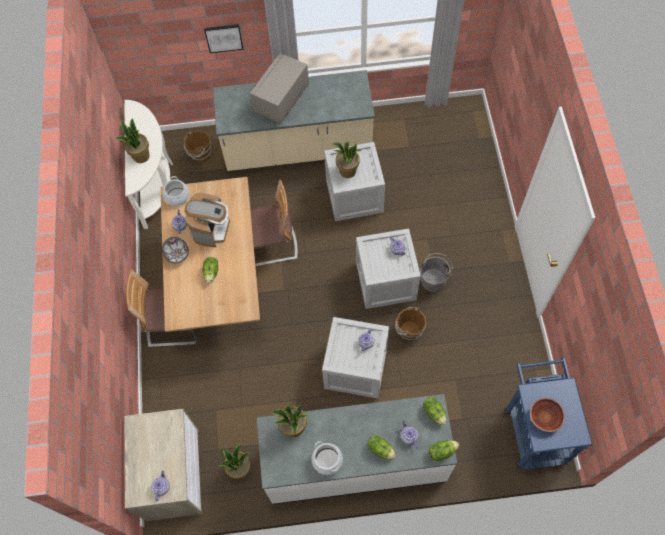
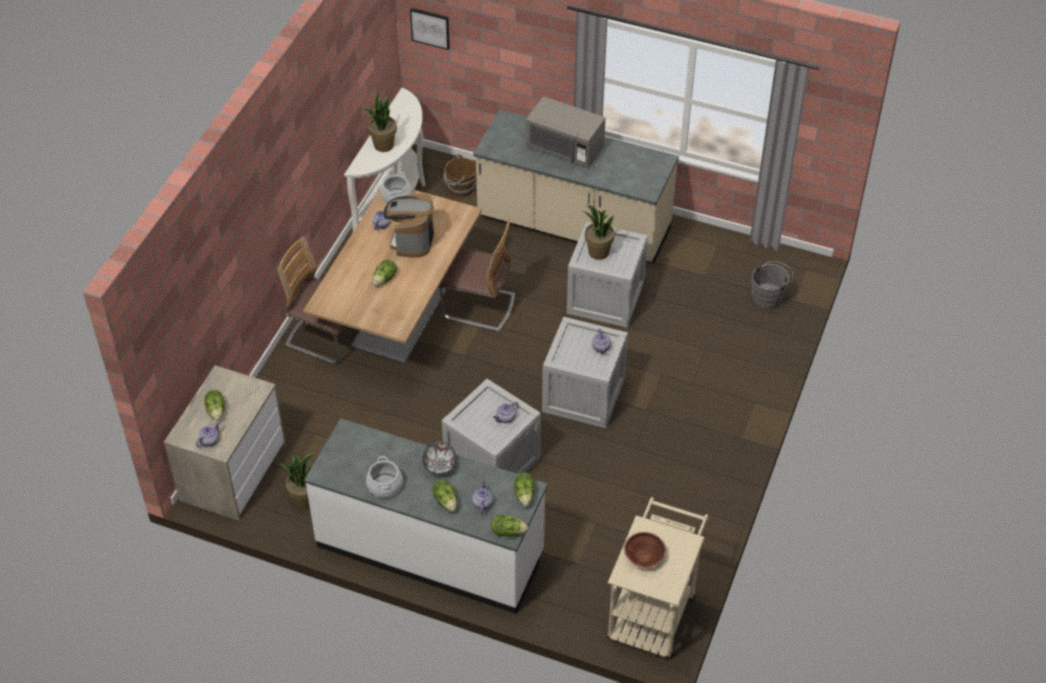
camera: 25 degrees right, 15 degrees down
bowl [162,237,189,263] -> bowl moved to [423,441,456,475]
coffee machine [185,193,230,247] -> coffee machine turned 150 degrees clockwise [383,194,434,258]
picture [204,24,243,53] -> picture moved to [410,8,450,50]
grey microwave [250,54,309,124] -> grey microwave turned 120 degrees counterclockwise [526,96,605,167]
potted plant [271,404,308,437] -> none
brown bucket [395,307,427,341] -> none
grey bucket [420,253,452,292] -> grey bucket moved to [752,261,793,309]
blue cart [504,357,592,470] -> beige cart [607,497,708,659]
none -> lettuce [204,390,225,421]

